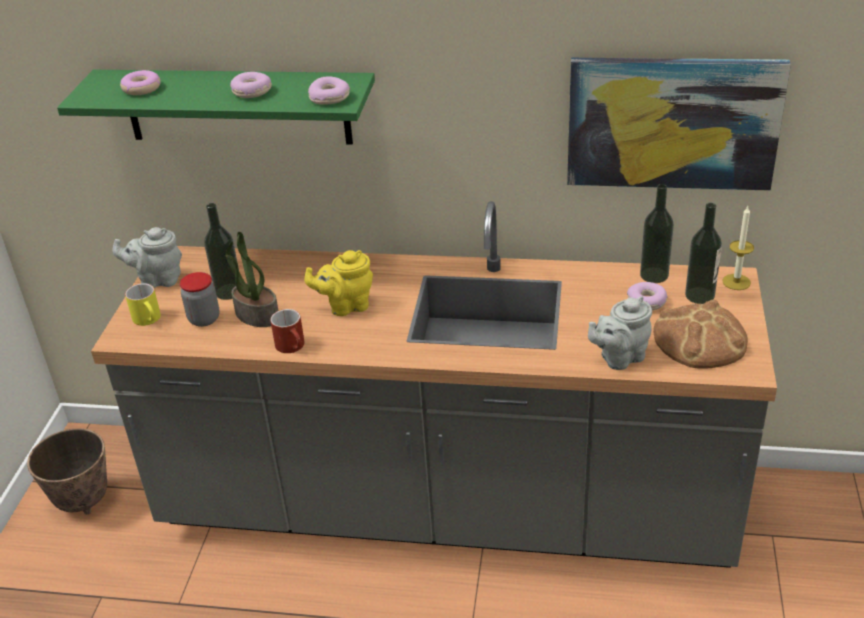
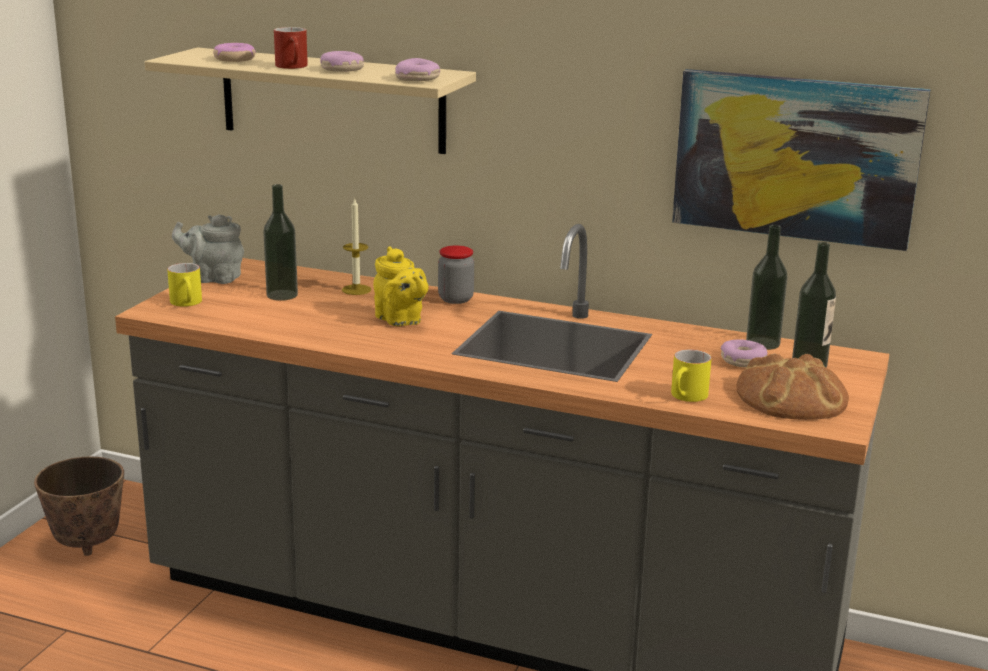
camera: 10 degrees right, 15 degrees down
green shelf [57,70,375,144] -> beige shelf [145,47,476,154]
jar [180,272,220,327] -> jar moved to [438,245,474,304]
potted plant [225,232,279,327] -> none
red mug [270,309,305,353] -> red mug moved to [274,27,308,69]
yellow teapot [304,250,373,316] -> yellow teapot turned 120 degrees counterclockwise [373,246,429,326]
grey teapot [588,296,652,370] -> yellow mug [671,349,712,402]
candle [722,206,754,290] -> candle moved to [342,197,371,295]

